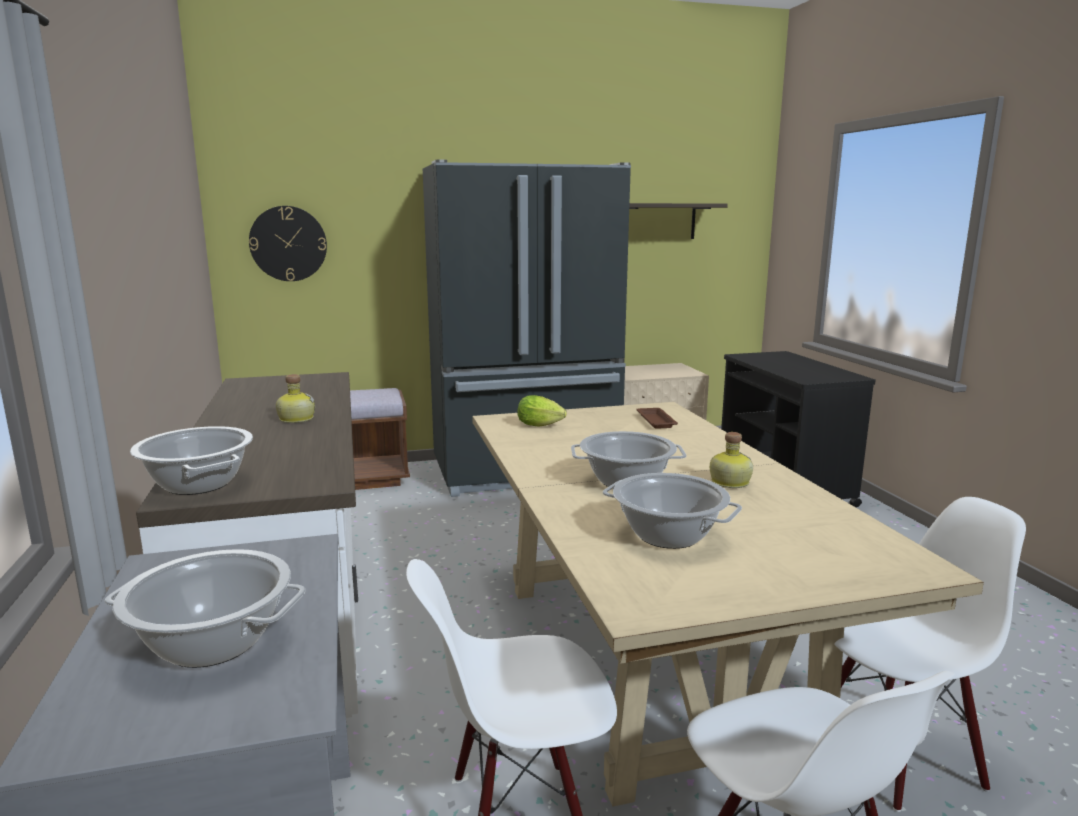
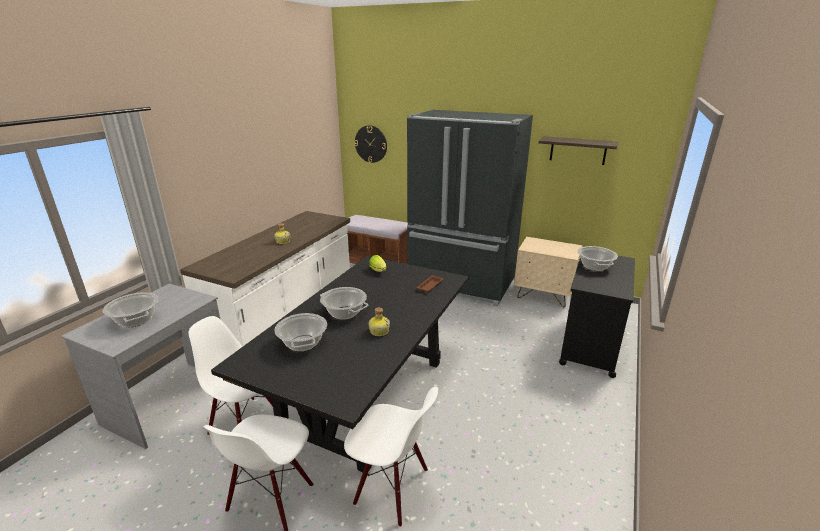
camera: 40 degrees right, 10 degrees up
cooking pot [130,426,253,495] -> cooking pot moved to [578,246,618,271]
beige dining table [472,402,984,806] -> black dining table [211,256,469,472]

